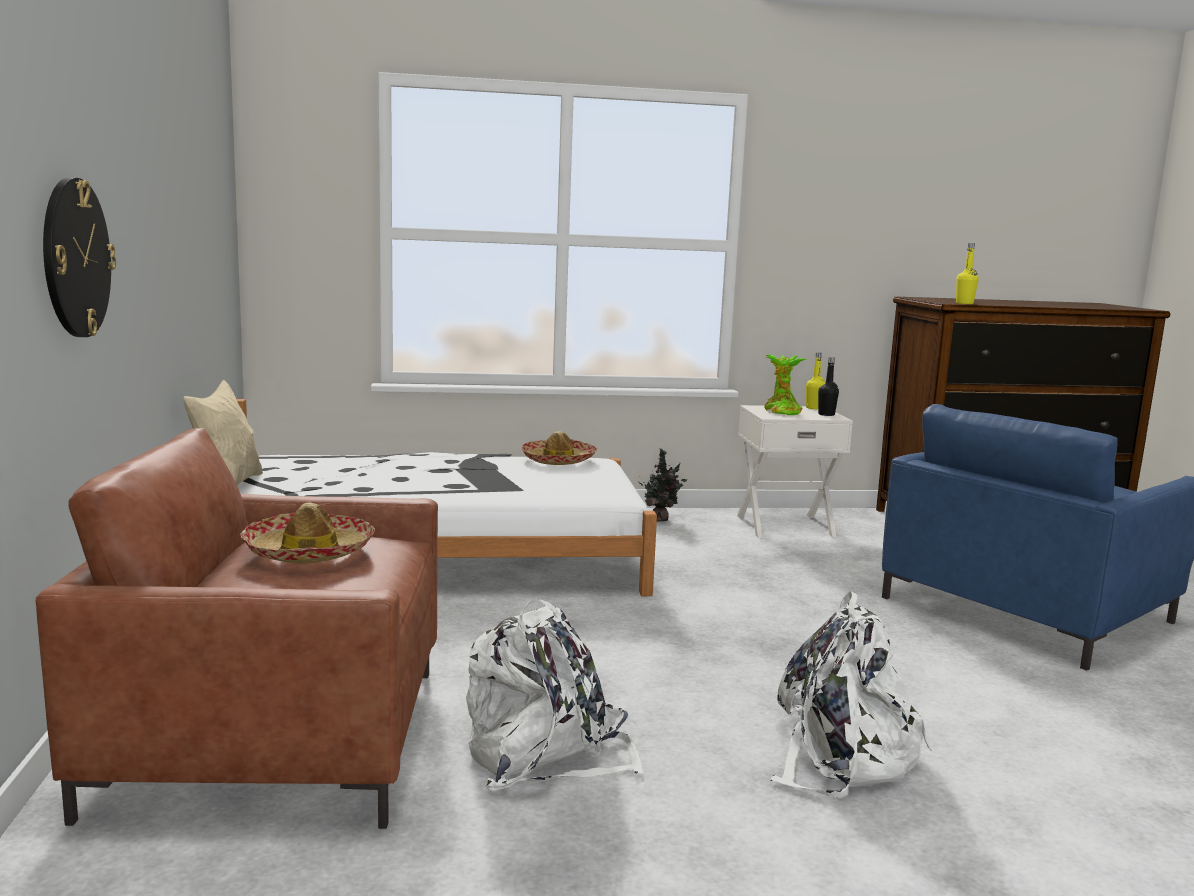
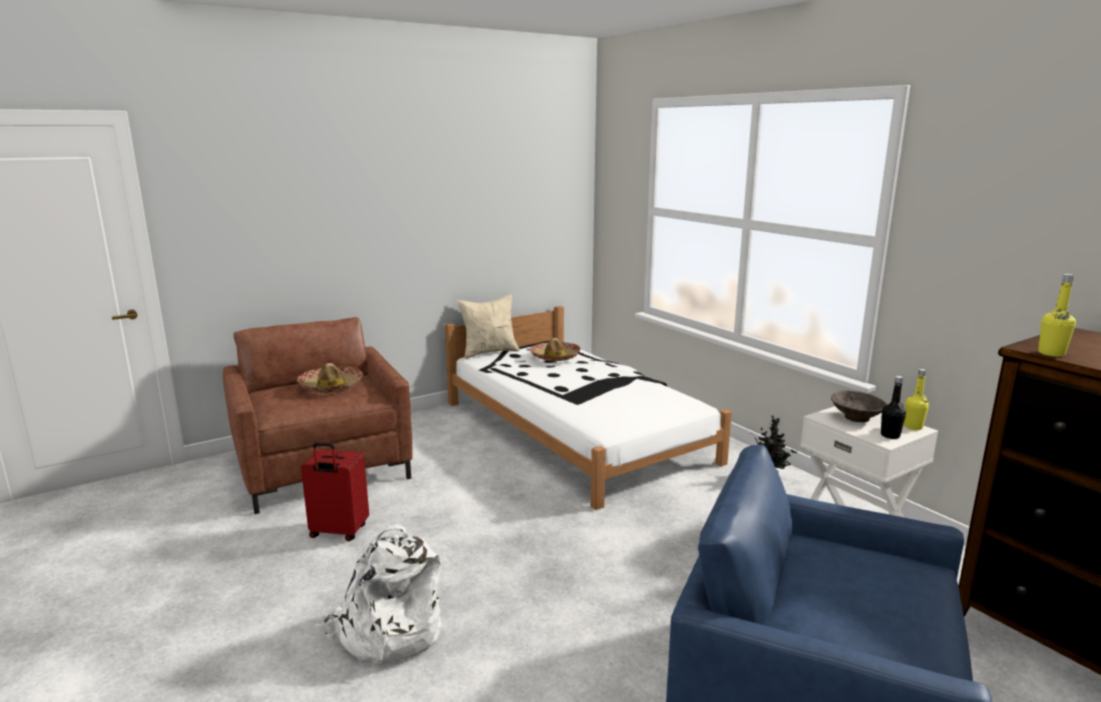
camera: 65 degrees right, 5 degrees up
wall clock [43,177,116,337] -> none
white backpack [466,600,644,790] -> red suitcase [301,442,369,541]
hat [521,431,597,465] -> hat moved to [529,338,581,361]
potted plant [764,354,807,415] -> brown bowl [831,391,888,422]

